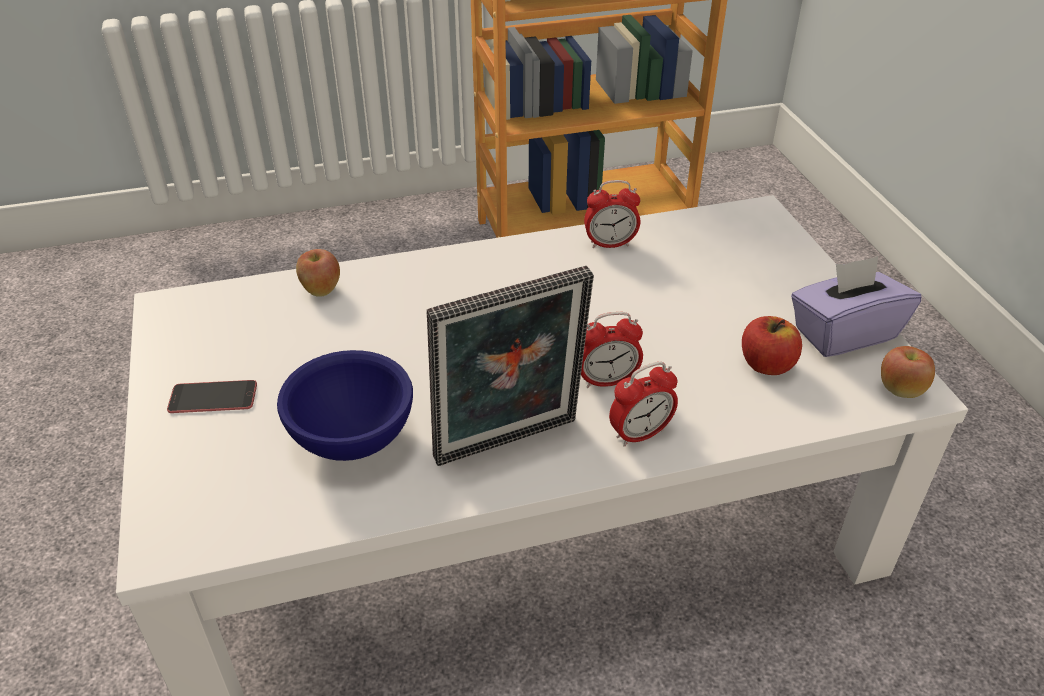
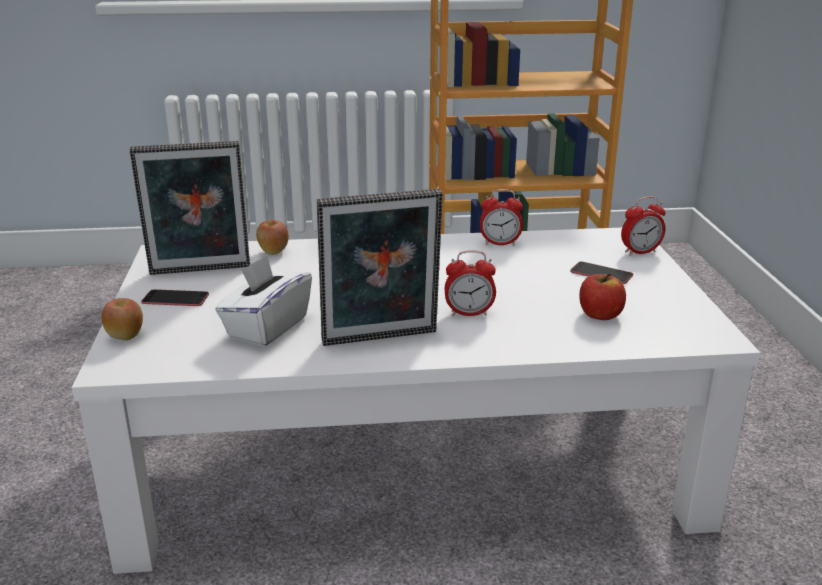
camera: 10 degrees right, 15 degrees down
blue bowl [277,350,413,461] -> white tissue box [215,255,312,347]
alarm clock [609,362,678,447] -> alarm clock moved to [621,196,665,255]
purple tissue box [791,256,921,357] -> none
apple [881,346,935,398] -> apple moved to [101,298,143,340]
none -> picture frame [130,141,250,275]
none -> phone [570,262,633,284]

